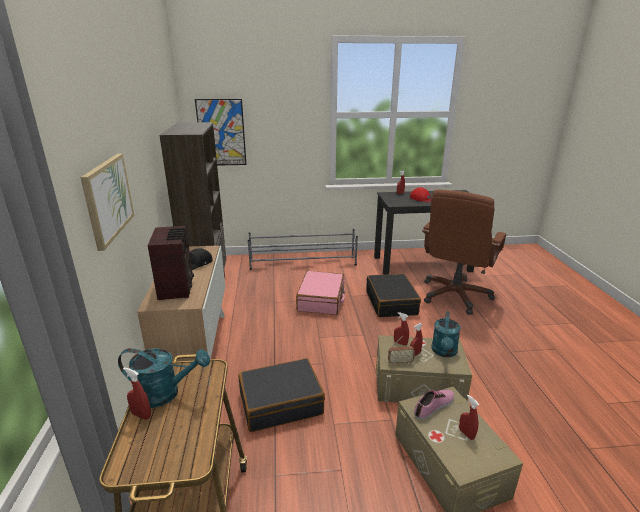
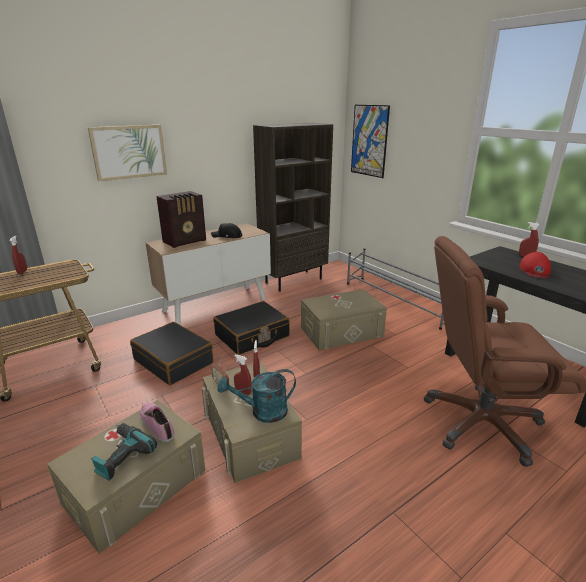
camera: 60 degrees right, 0 degrees up
turquoise watering can [118,348,210,408] -> none
pink suitcase [296,271,345,315] -> beige storage box [301,289,387,351]
black suitcase [366,274,421,317] -> black suitcase moved to [213,301,290,355]
shoe [414,389,454,420] -> shoe turned 150 degrees counterclockwise [140,402,175,442]
red spray bottle [459,395,479,440] -> power drill [91,423,157,480]

